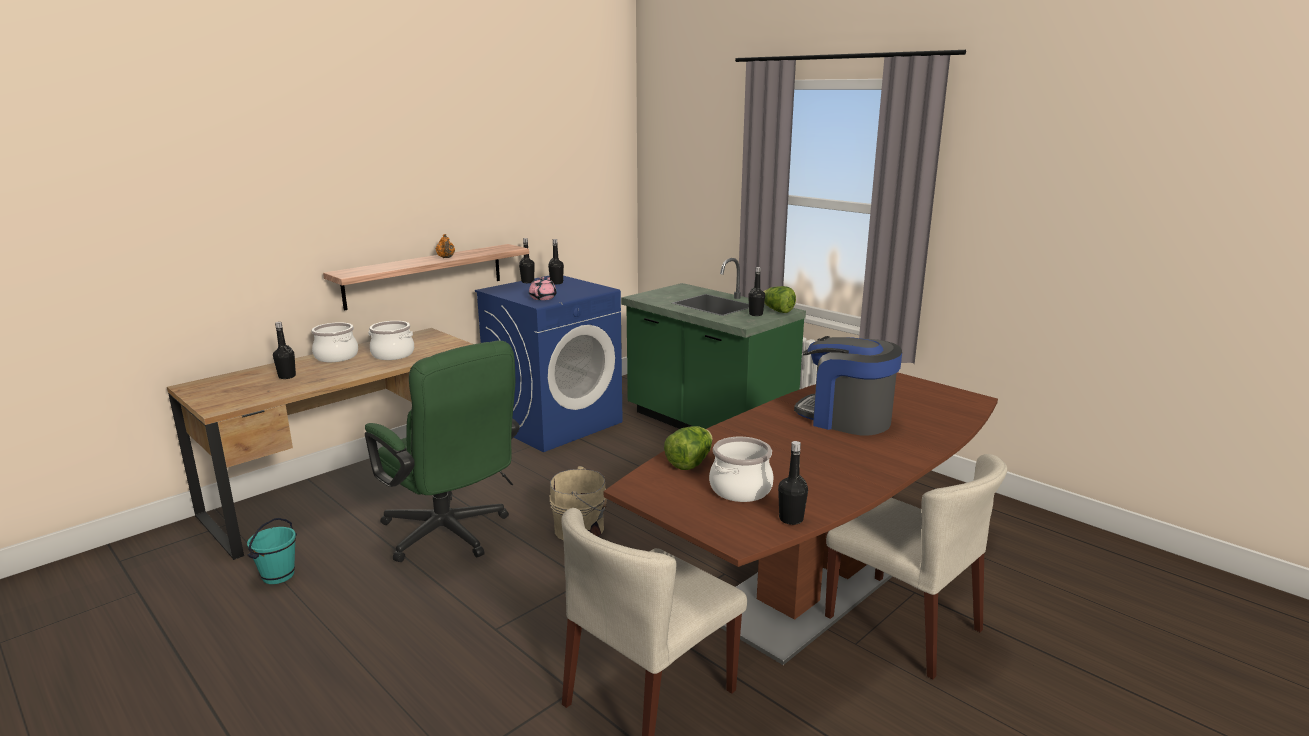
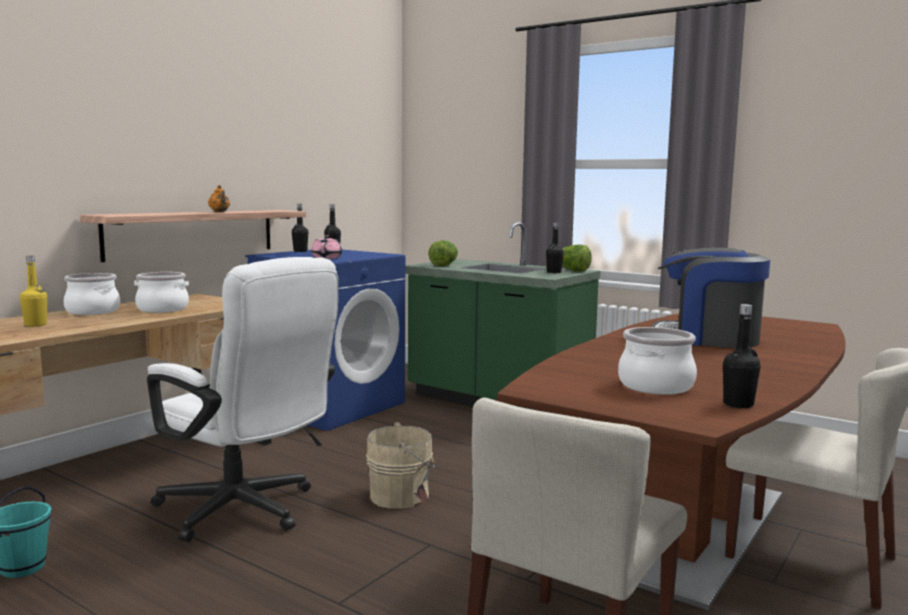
camera: 10 degrees left, 10 degrees down
black bottle [273,322,296,379] -> yellow bottle [20,256,47,327]
green office chair [365,340,520,562] -> white office chair [147,257,338,542]
lettuce [664,426,713,470] -> lettuce moved to [428,240,458,266]

